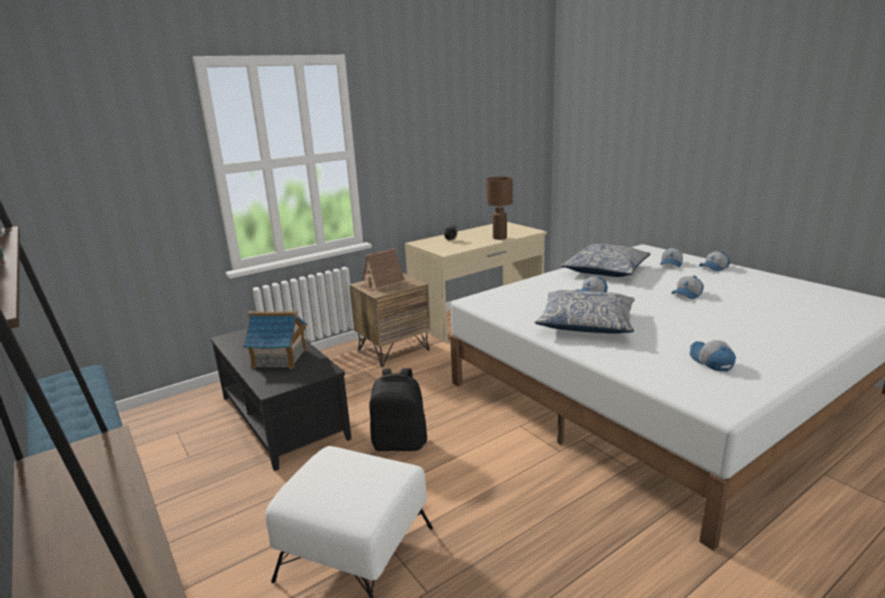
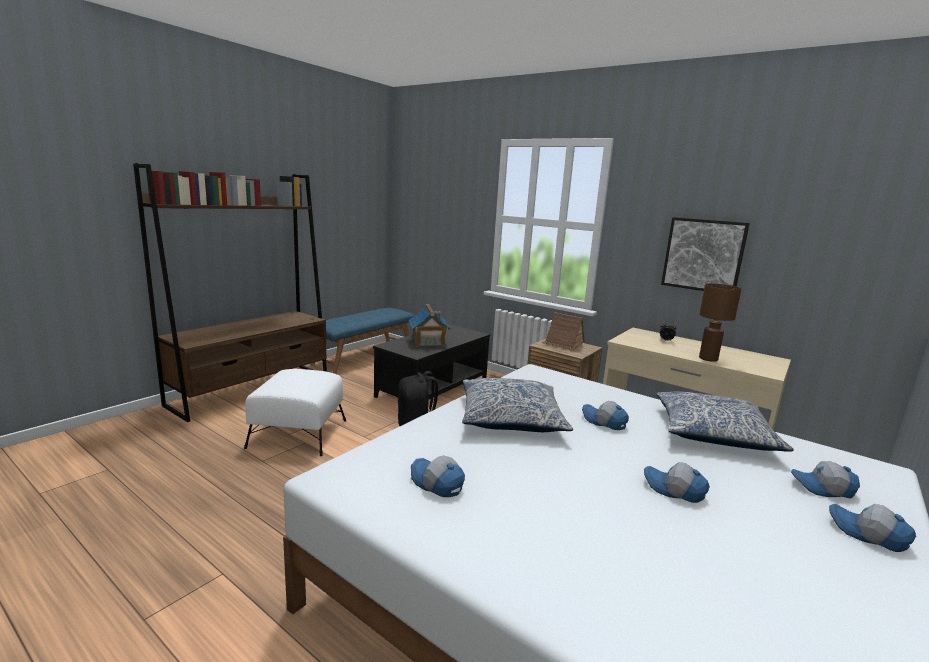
camera: 70 degrees right, 5 degrees down
cap [690,340,736,371] -> cap turned 105 degrees counterclockwise [411,456,465,497]
none -> picture [661,217,750,291]

